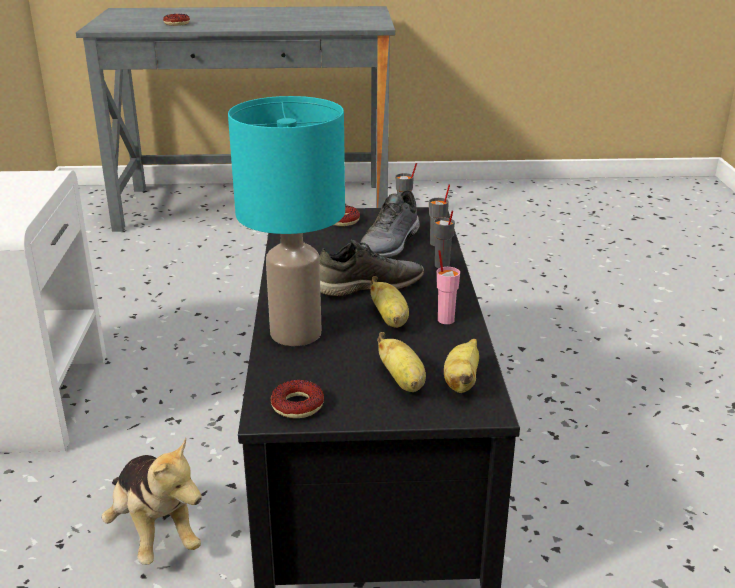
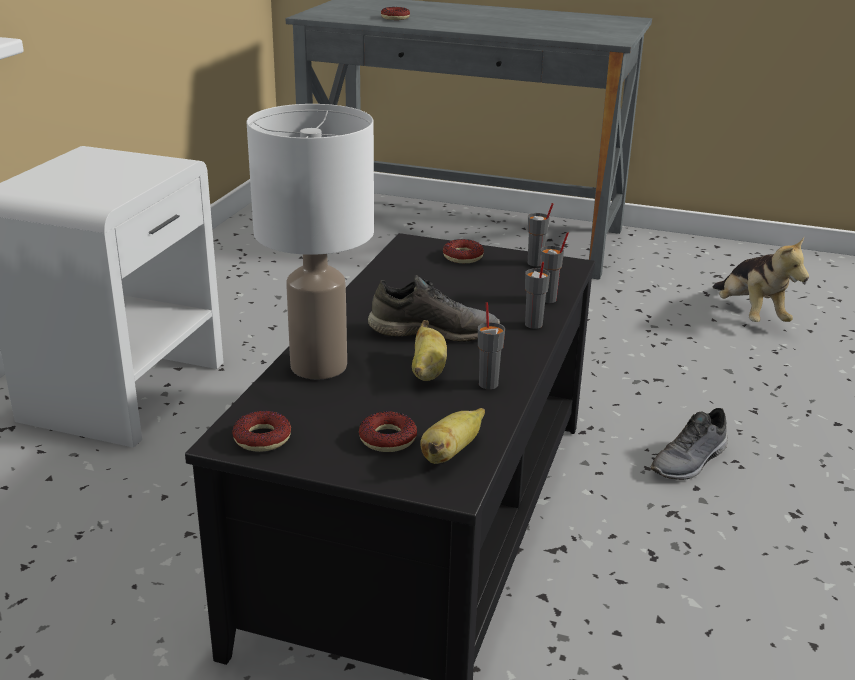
camera: 20 degrees right, 0 degrees up
plush toy [102,437,202,565] -> plush toy moved to [713,237,809,322]
turquoise table lamp [228,96,345,346] -> white table lamp [246,104,374,380]
grey shoe [360,190,420,258] -> grey shoe moved to [651,408,728,480]
banana [377,332,426,392] -> donut [359,411,417,452]
pink cup [437,250,460,324] -> grey cup [478,302,505,389]

